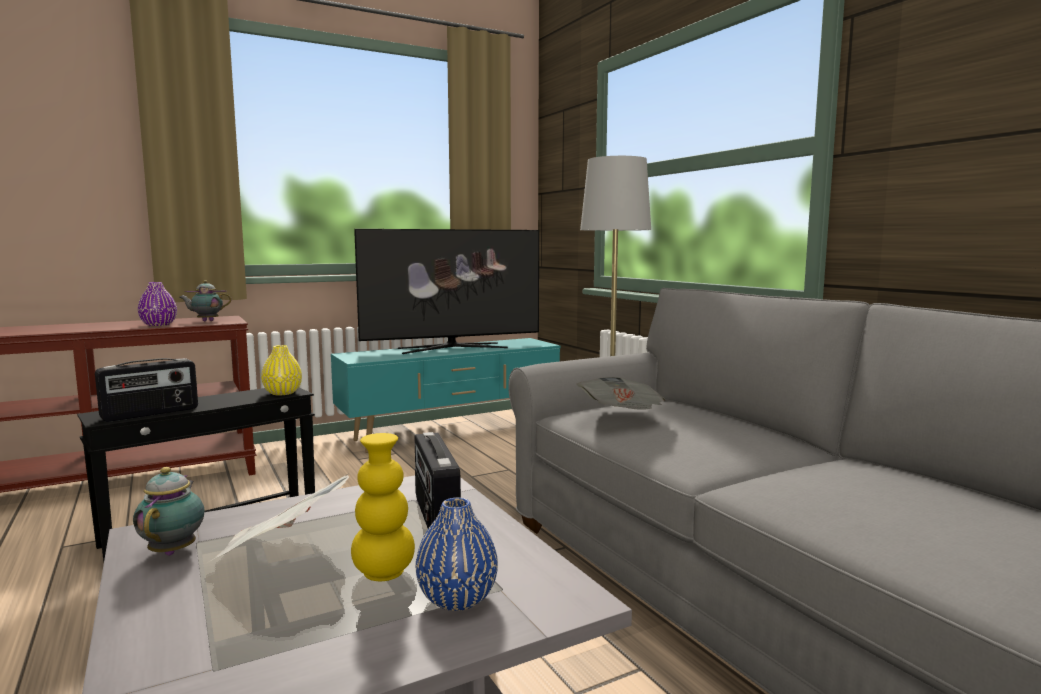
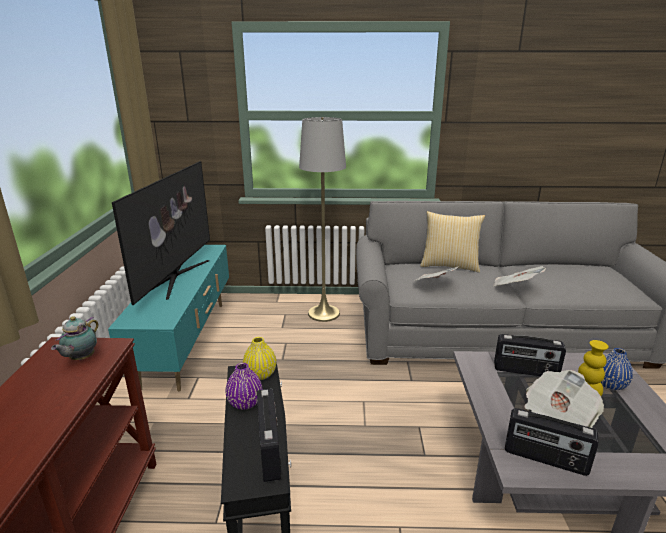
camera: 60 degrees left, 15 degrees up
teapot [133,467,205,556] -> radio [505,408,599,476]
purple vase [138,282,177,326] -> purple vase moved to [225,363,262,410]
none -> pillow [420,211,485,272]
none -> newspaper [494,266,546,286]

